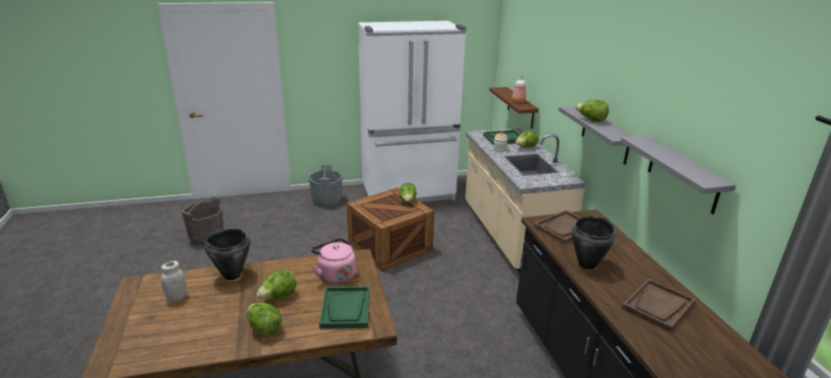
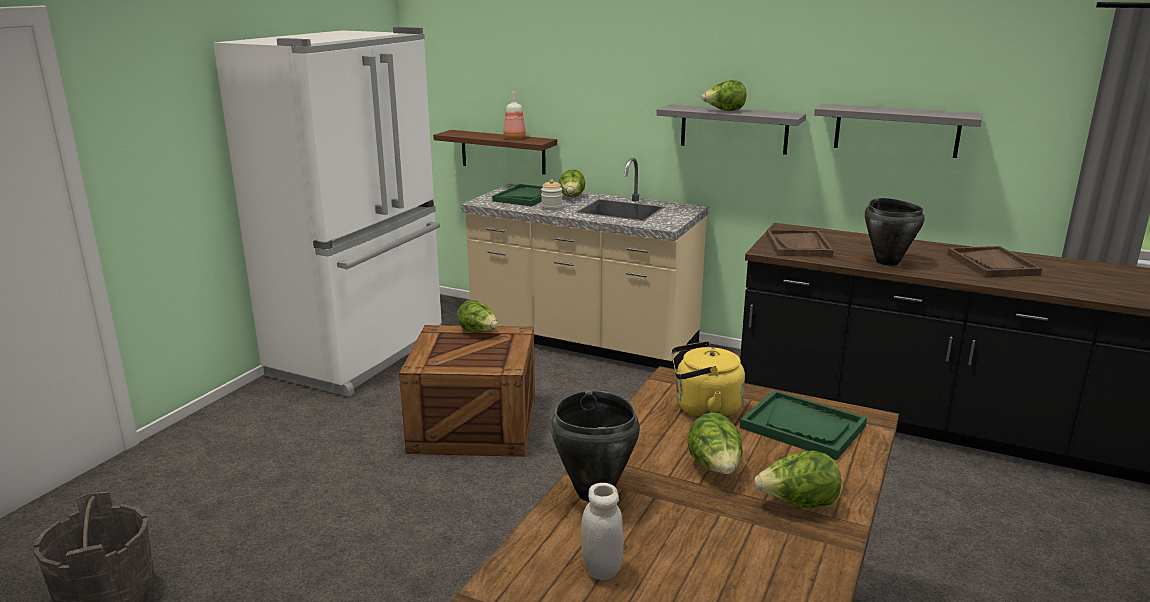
camera: 50 degrees left, 5 degrees down
grey bucket [309,165,342,207] -> none
pink kettle [311,238,356,284] -> yellow kettle [671,341,745,418]

